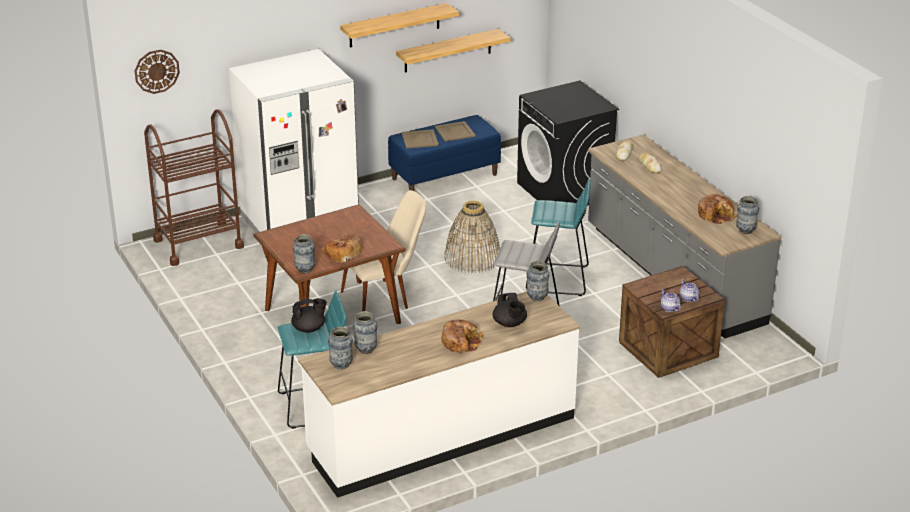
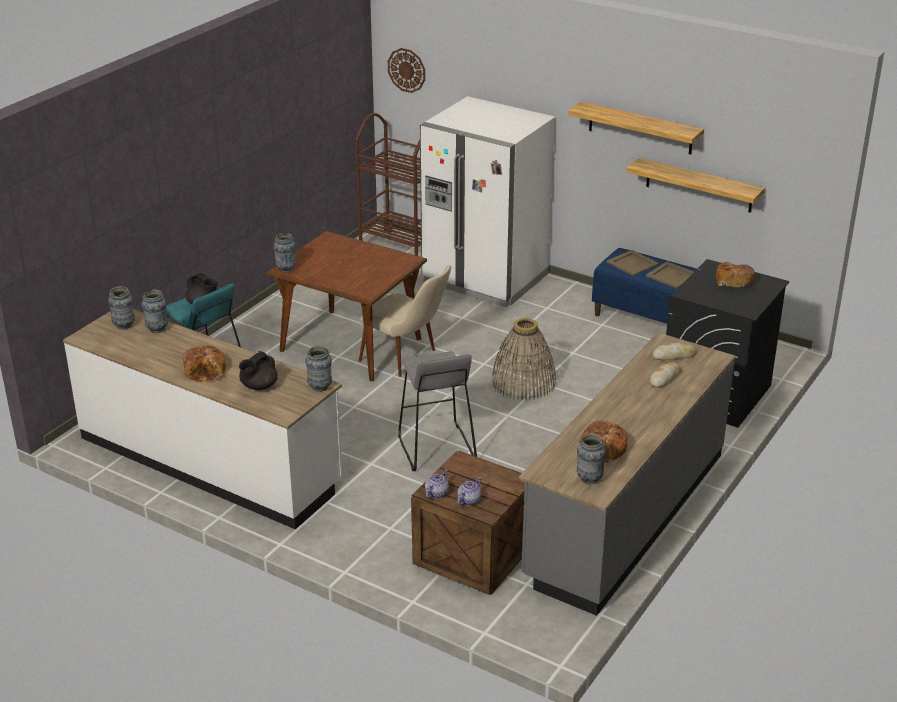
camera: 60 degrees right, 0 degrees up
bread [321,234,361,263] -> bread moved to [716,262,755,288]
turquoise stool [526,179,591,296] -> none

